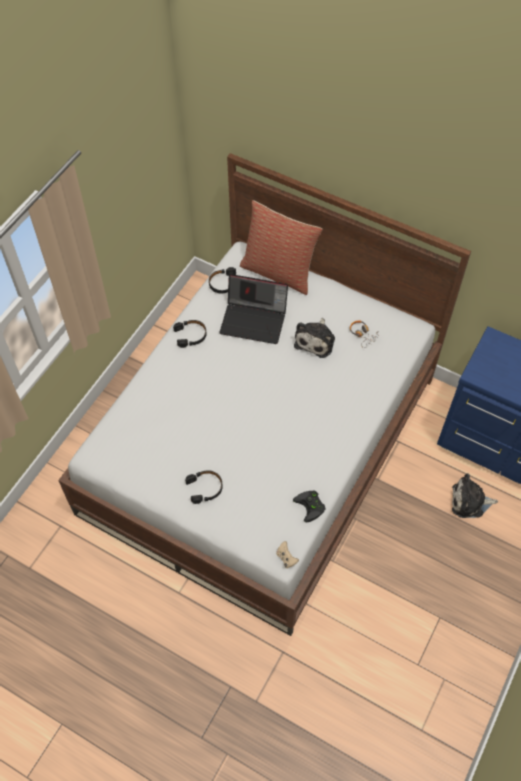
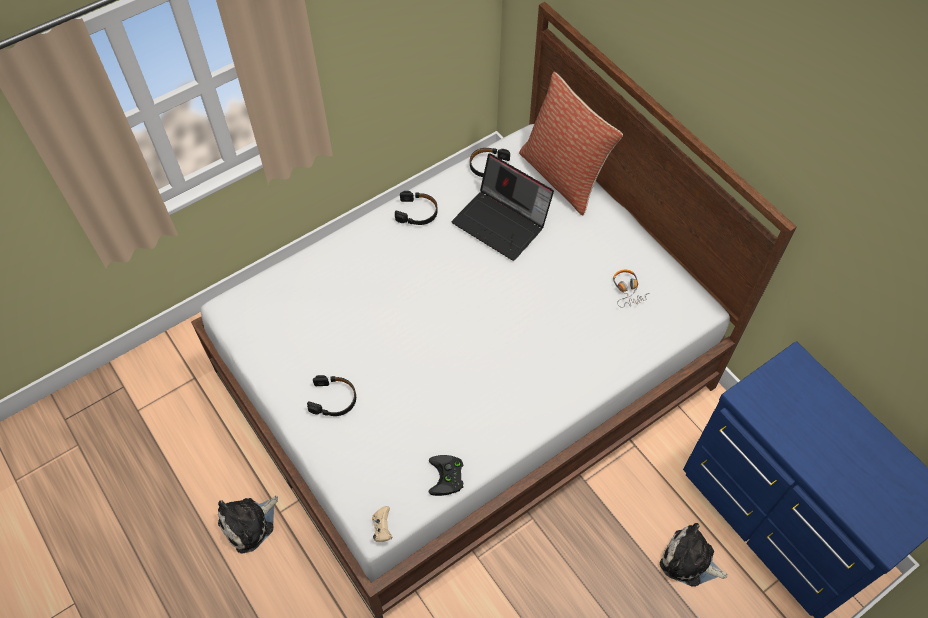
camera: 25 degrees right, 0 degrees up
plush toy [294,318,335,358] -> plush toy moved to [218,496,278,553]

